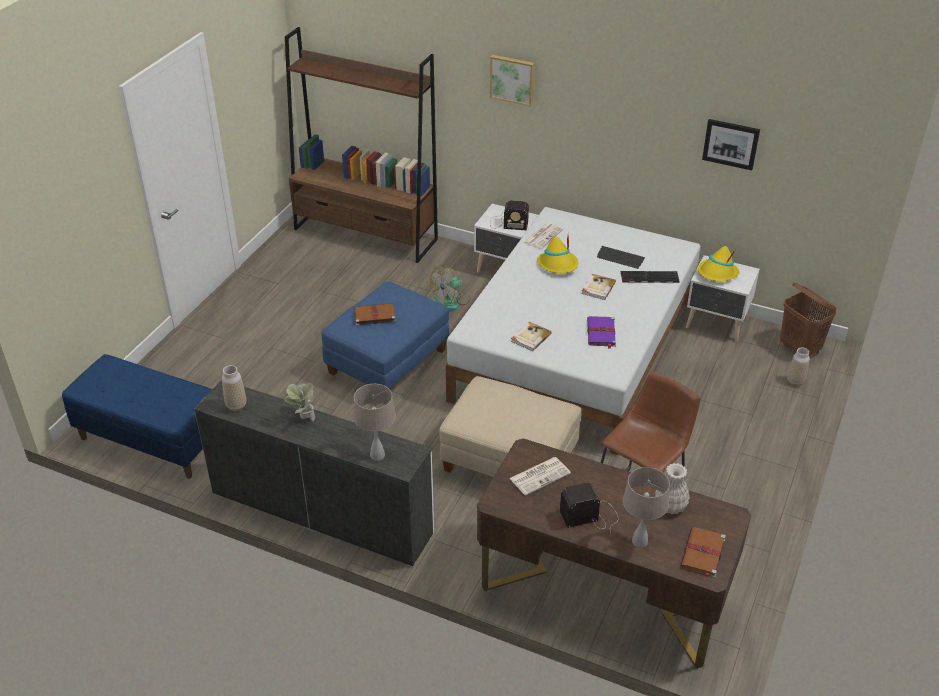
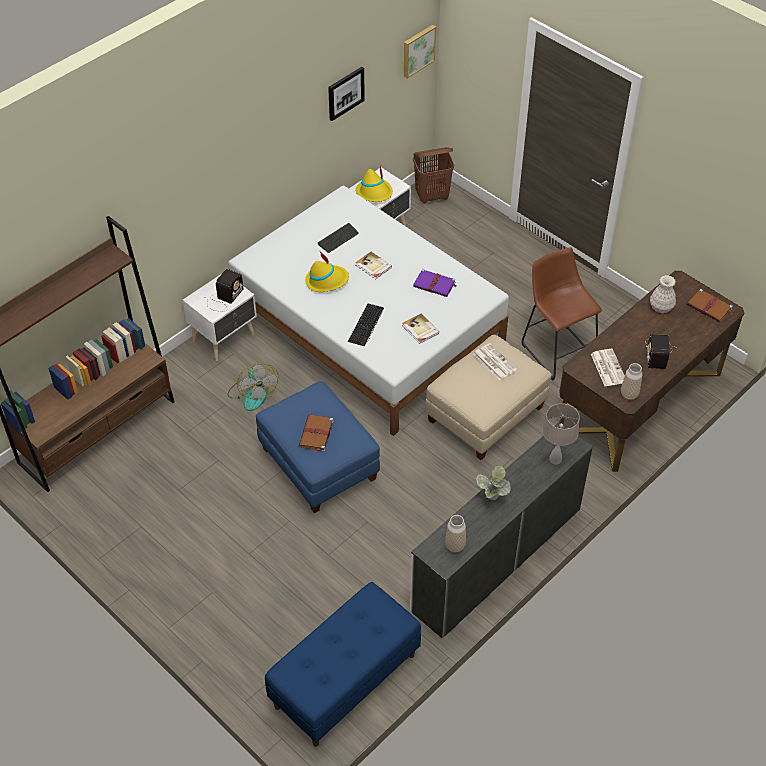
camera: 70 degrees left, 10 degrees up
picture [490,55,534,107] -> picture moved to [404,25,436,79]
newspaper [524,223,563,249] -> newspaper moved to [473,343,517,380]
keyboard [621,271,680,283] -> keyboard moved to [348,304,384,347]
beige table lamp [623,467,670,548] -> none
vase [787,347,810,386] -> vase moved to [621,363,642,400]

